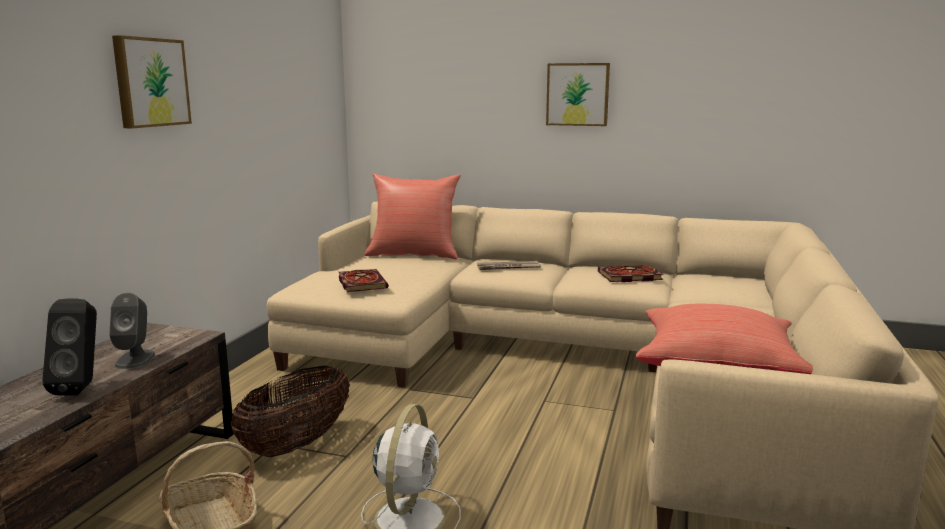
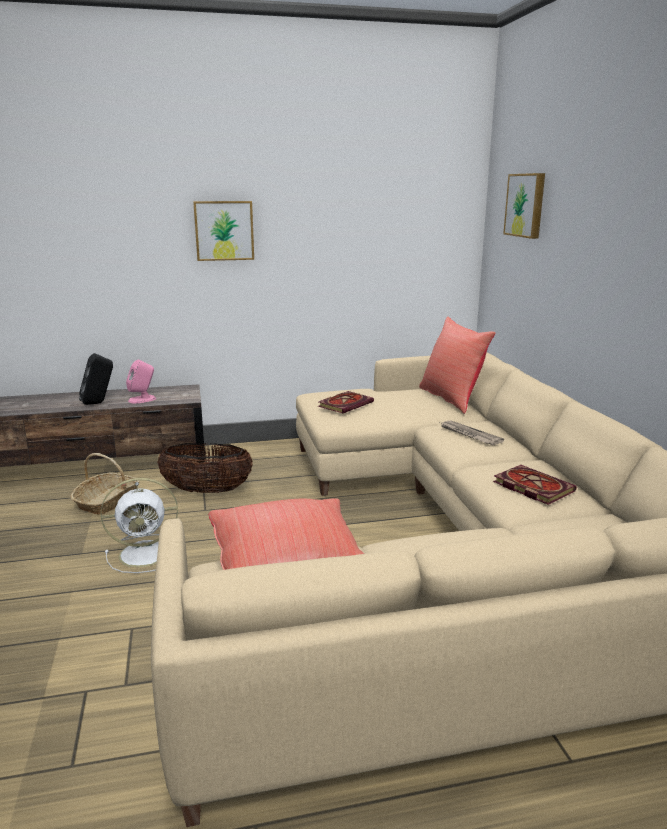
camera: 60 degrees right, 5 degrees up
grey speaker [109,293,155,369] -> pink speaker [126,360,156,404]
picture [546,63,610,126] -> picture moved to [503,173,545,239]

